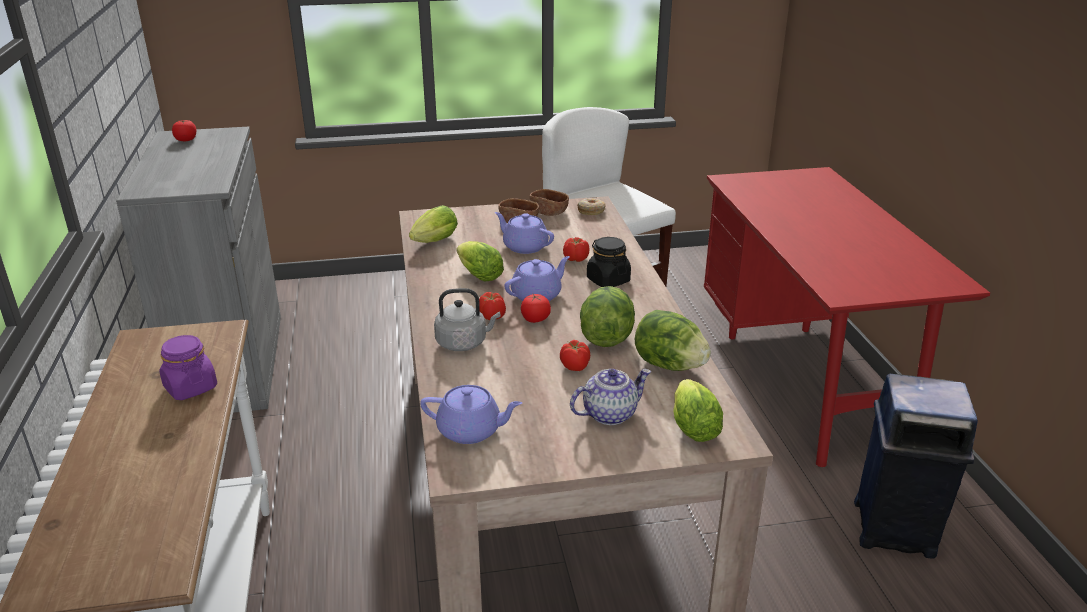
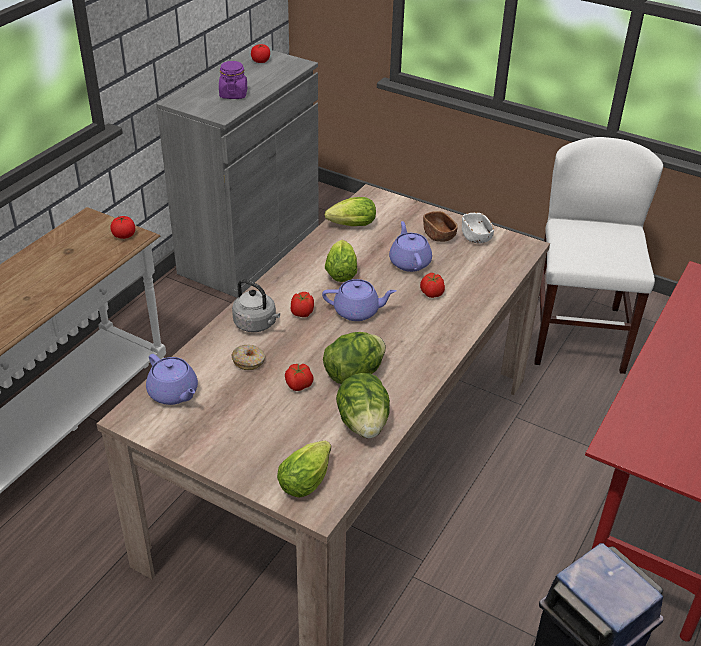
camera: 40 degrees right, 10 degrees up
purple jar [159,335,217,400] -> purple jar moved to [219,61,247,99]
tomato [521,294,551,323] -> tomato moved to [110,216,135,239]
brown bowl [530,189,569,216] -> white bowl [462,213,494,244]
teapot [570,369,651,425] -> none
donut [577,198,606,215] -> donut moved to [231,345,265,370]
black jar [587,237,631,287] -> none

